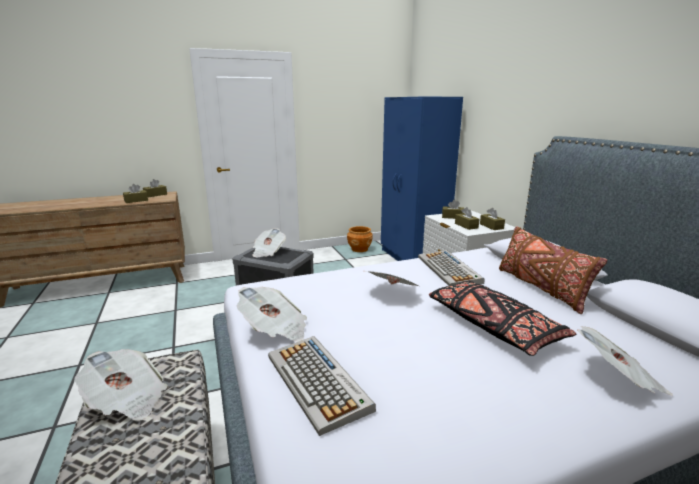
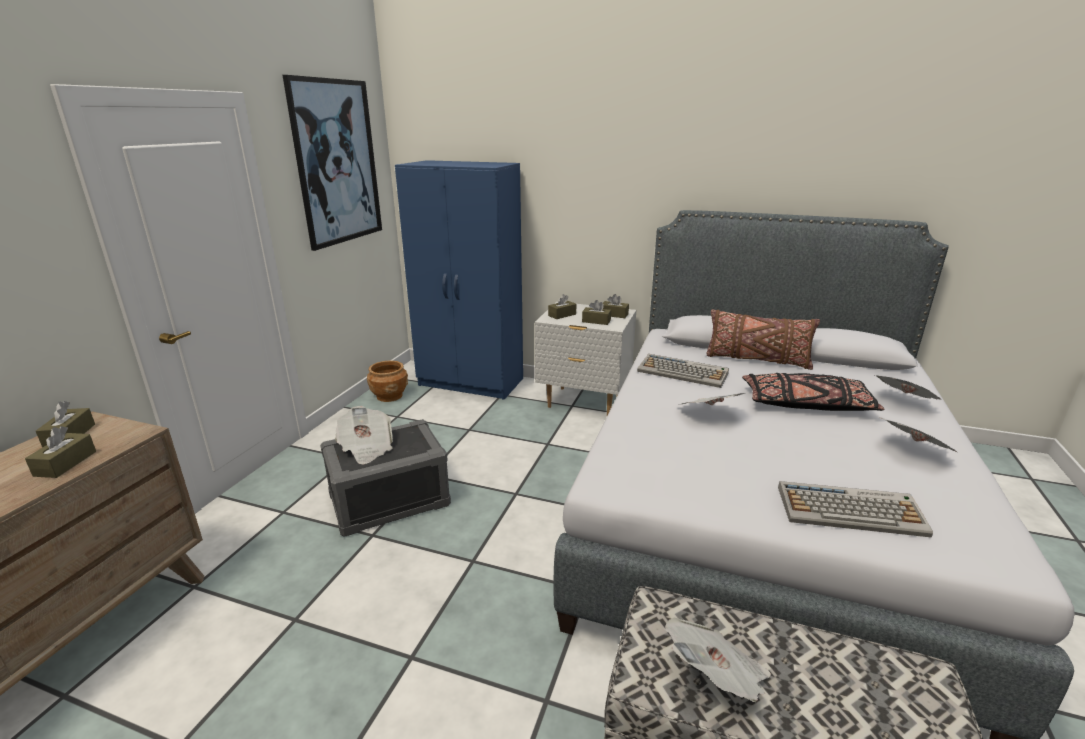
camera: 50 degrees left, 5 degrees up
newspaper [237,287,307,342] -> newspaper moved to [879,417,957,452]
none -> picture [282,75,382,251]

